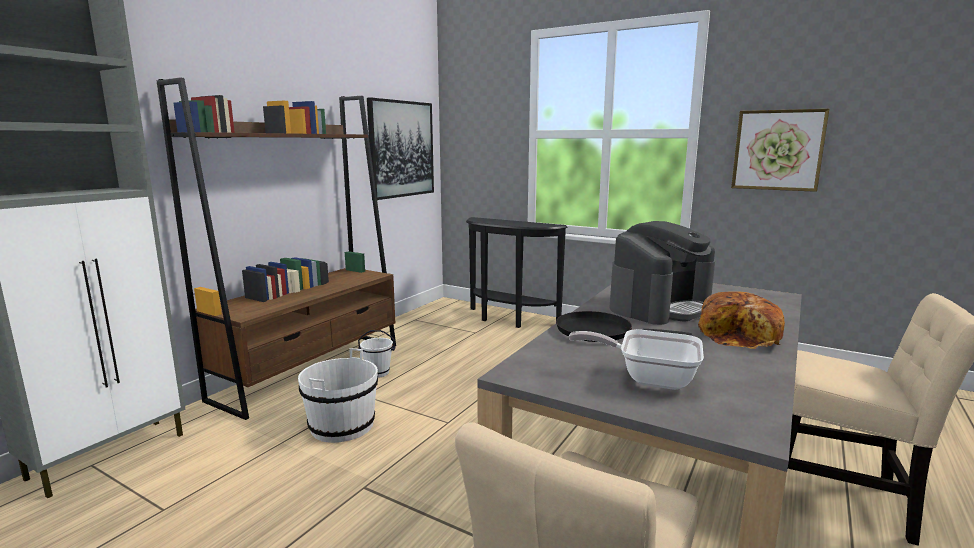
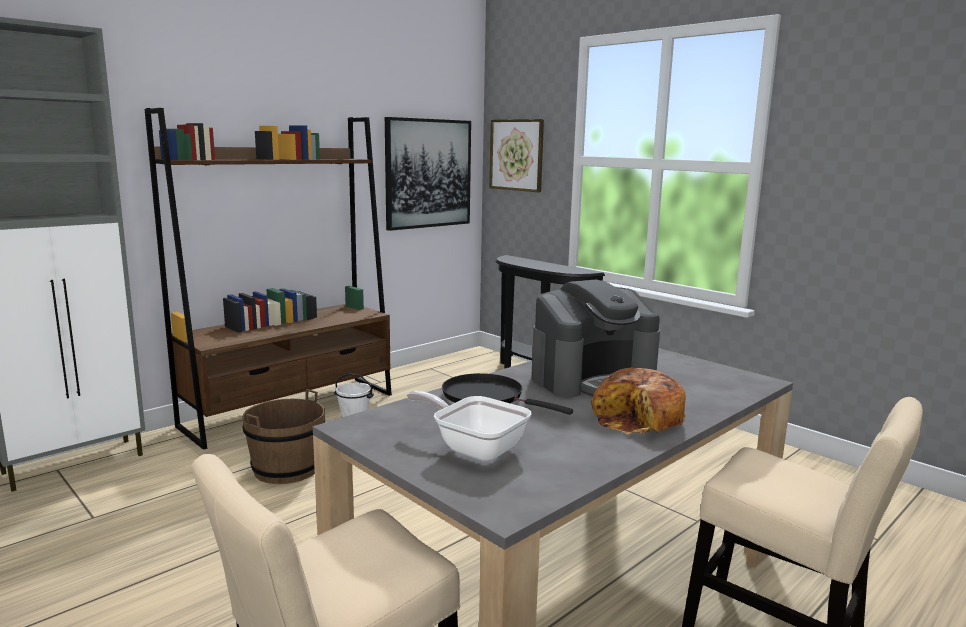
camera: 15 degrees right, 0 degrees up
white bucket [298,348,378,443] -> brown bucket [242,389,325,484]
picture [731,109,829,192] -> picture moved to [489,119,544,192]

